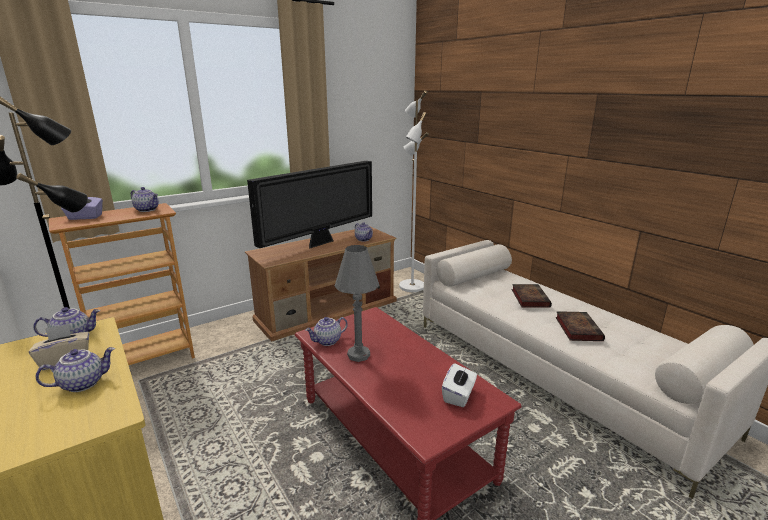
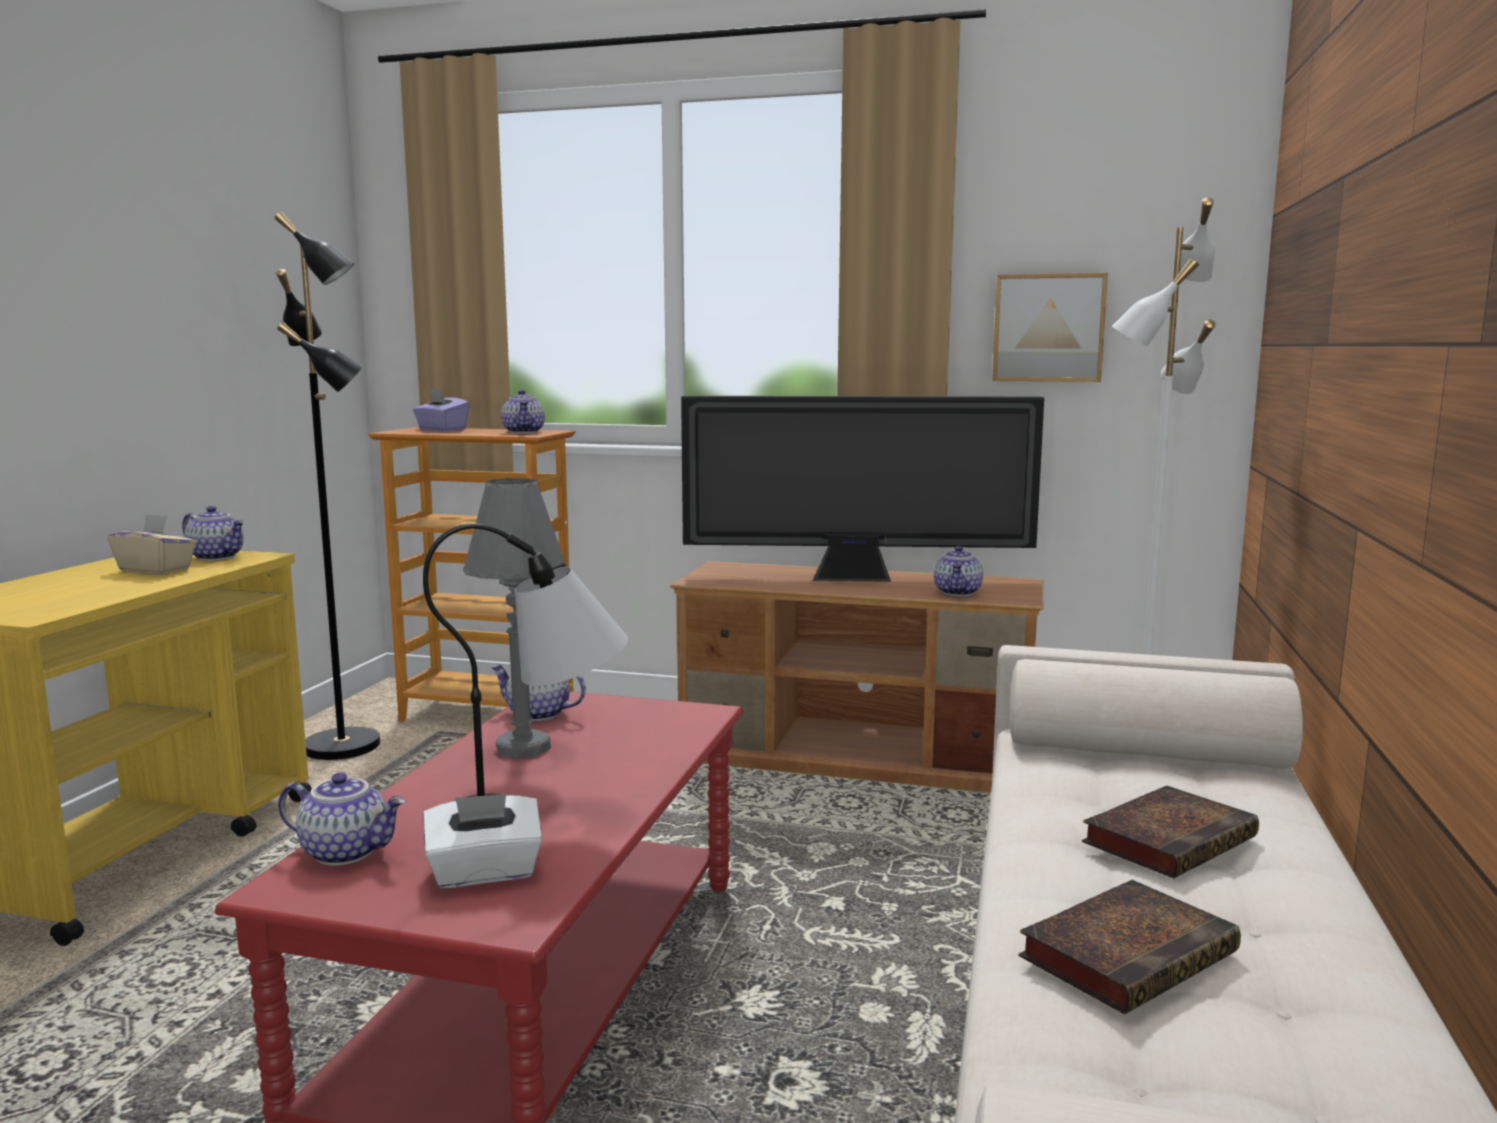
camera: 50 degrees right, 10 degrees down
teapot [36,347,115,392] -> teapot moved to [278,772,406,866]
none -> table lamp [423,523,628,801]
none -> picture [992,273,1108,382]

